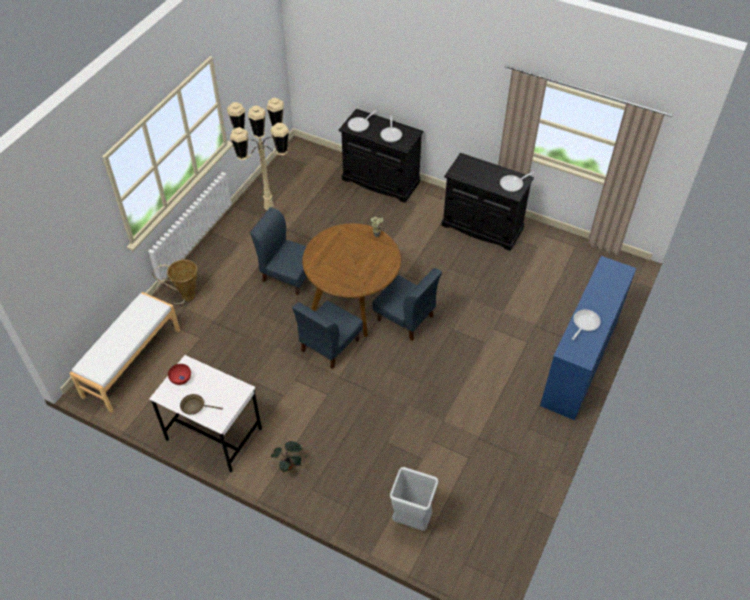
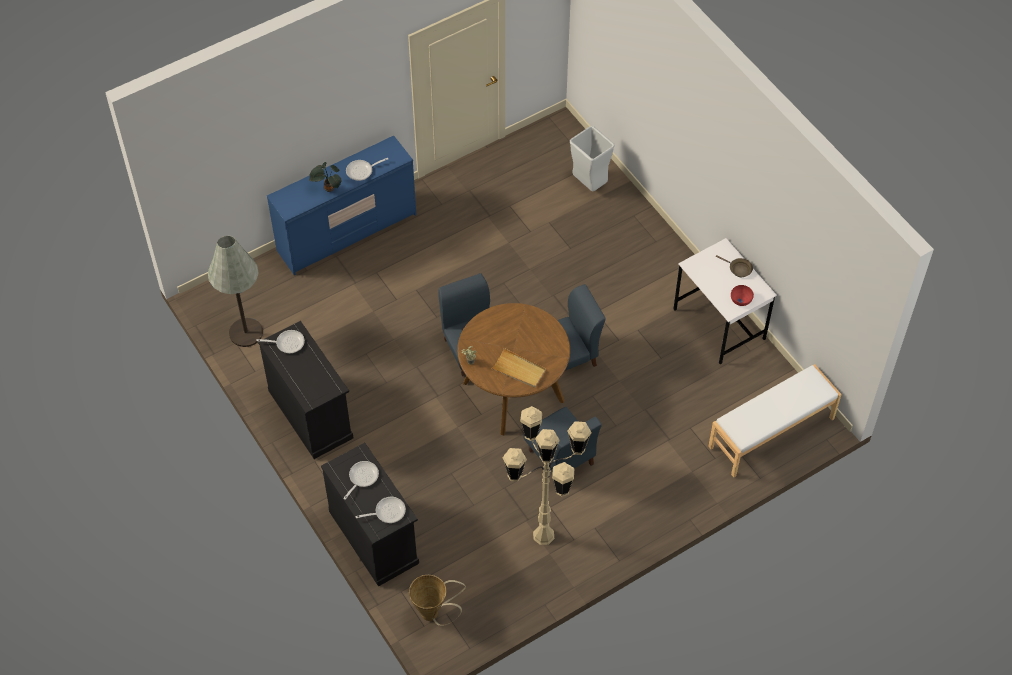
camera: 150 degrees left, 5 degrees up
basket [152,260,197,304] -> basket moved to [409,575,466,626]
potted plant [271,441,303,472] -> potted plant moved to [309,162,342,192]
none -> grey floor lamp [208,236,263,347]
none -> beige tray [491,348,546,388]

